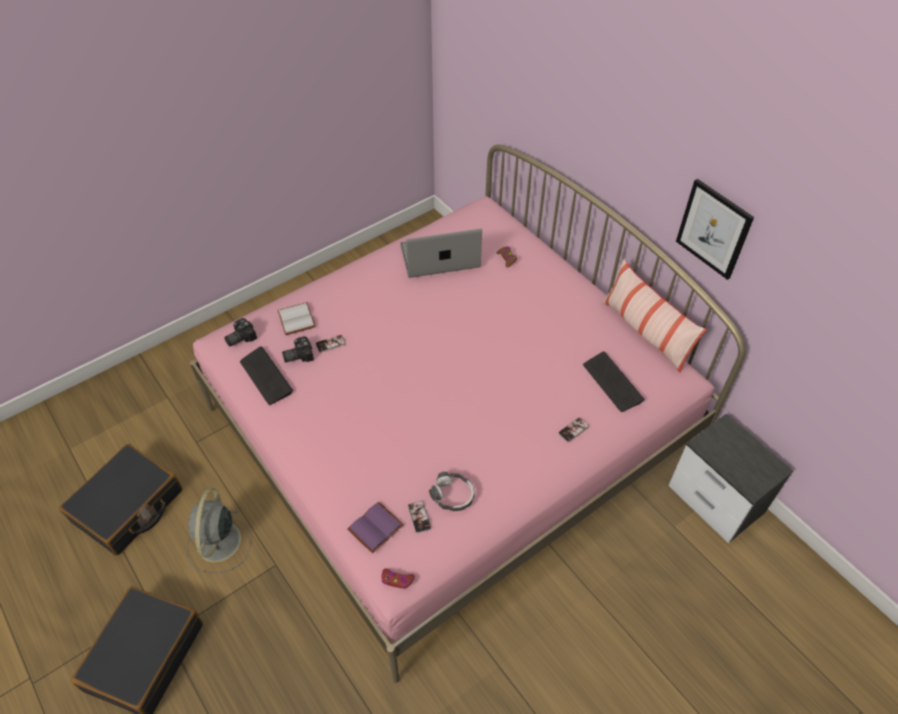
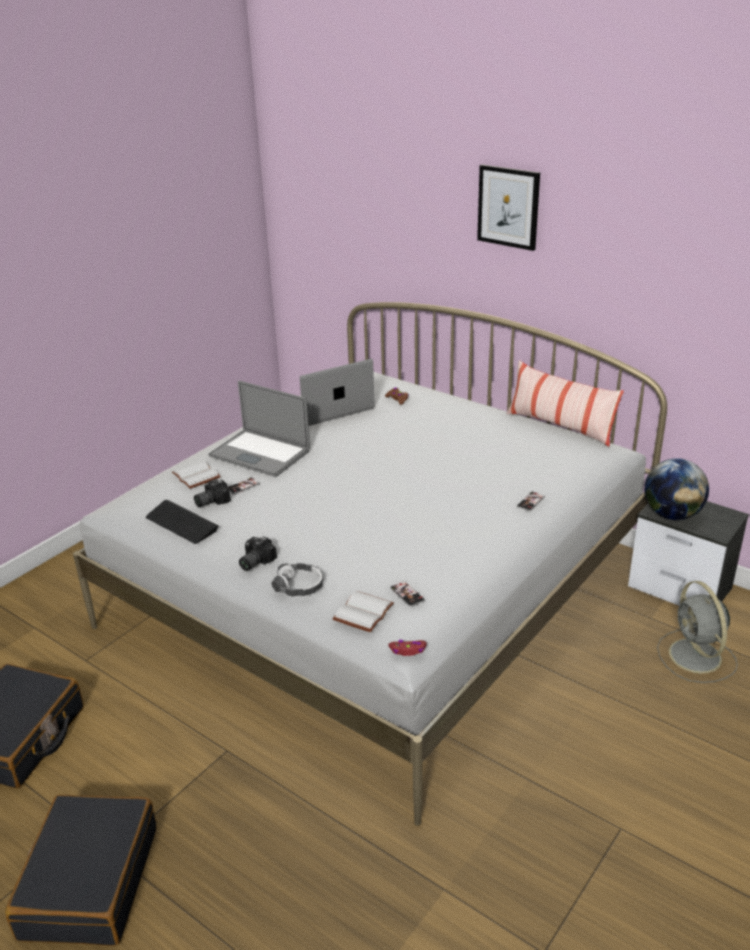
camera: 15 degrees left, 20 degrees down
grey fan [186,488,250,573] -> grey fan moved to [657,581,738,683]
pink bed [190,145,746,683] -> white bed [73,302,667,826]
camera [224,318,257,347] -> camera moved to [239,536,277,571]
purple book [348,502,404,554] -> white book [333,591,394,632]
headphones [429,472,475,511] -> headphones moved to [272,563,323,597]
keyboard [583,351,645,412] -> none
picture [676,179,754,280] -> picture moved to [477,164,540,251]
none -> laptop [208,381,310,477]
none -> globe [644,458,709,520]

